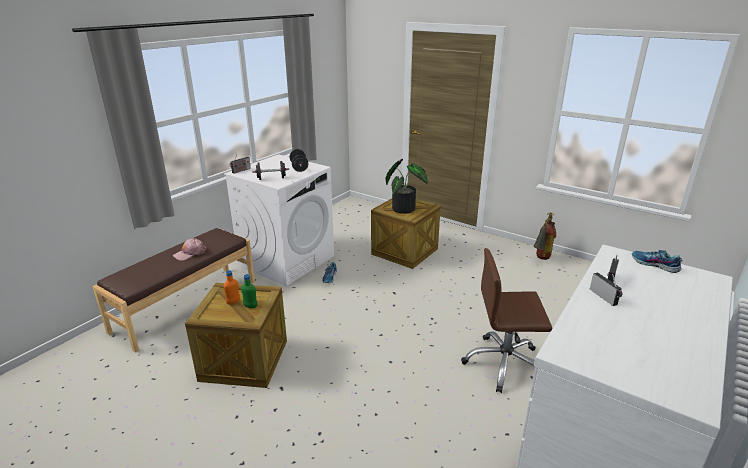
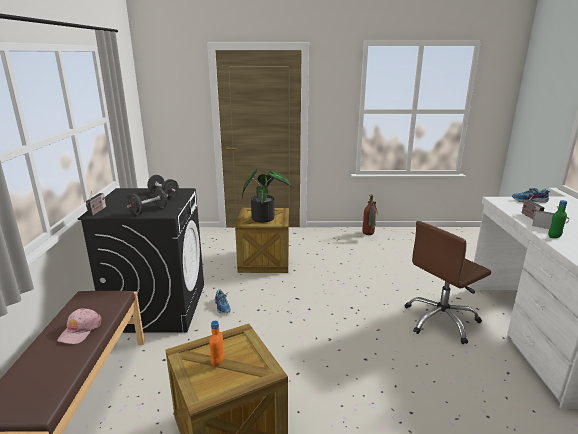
camera: 35 degrees left, 5 degrees down
white washing machine [224,154,334,286] -> black washing machine [78,188,204,333]
green bottle [241,274,258,308] -> green bottle moved to [548,200,567,238]

